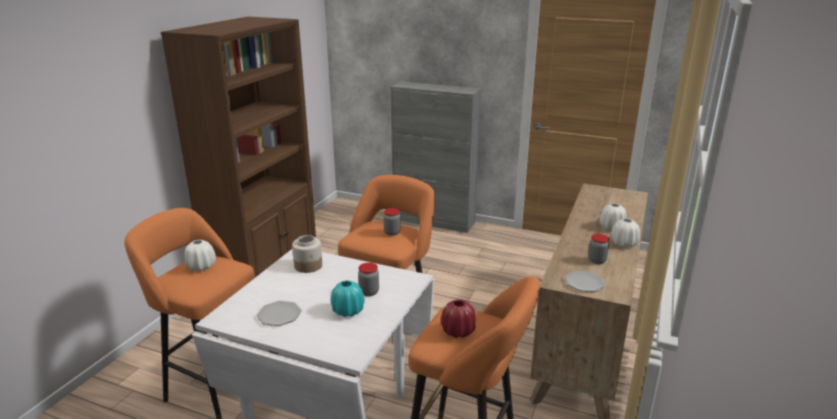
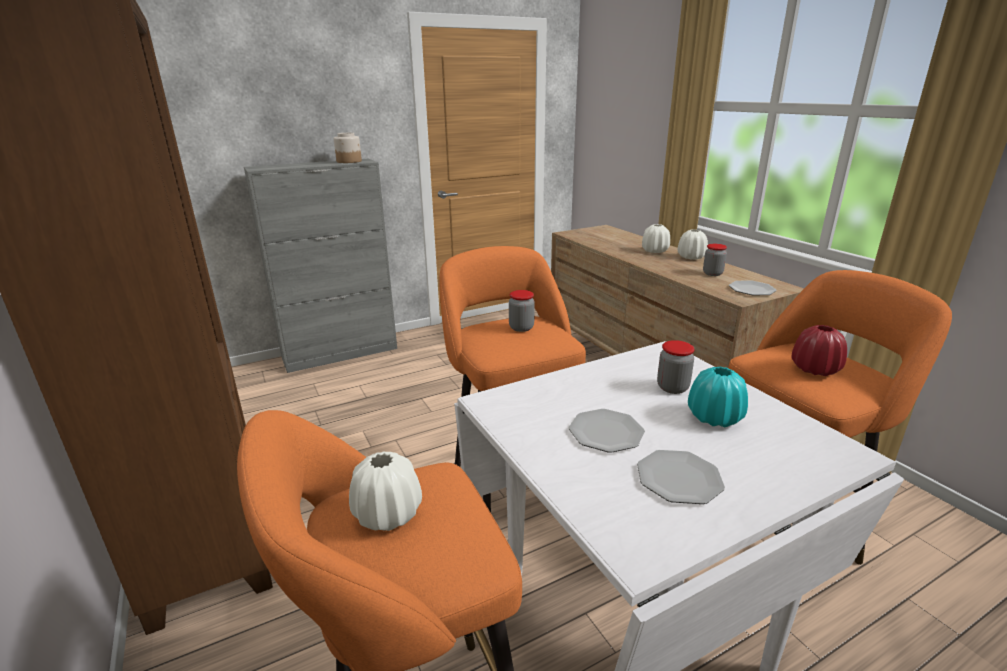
camera: 50 degrees left, 0 degrees up
jar [292,235,322,273] -> jar moved to [334,133,362,163]
none -> plate [569,409,645,453]

